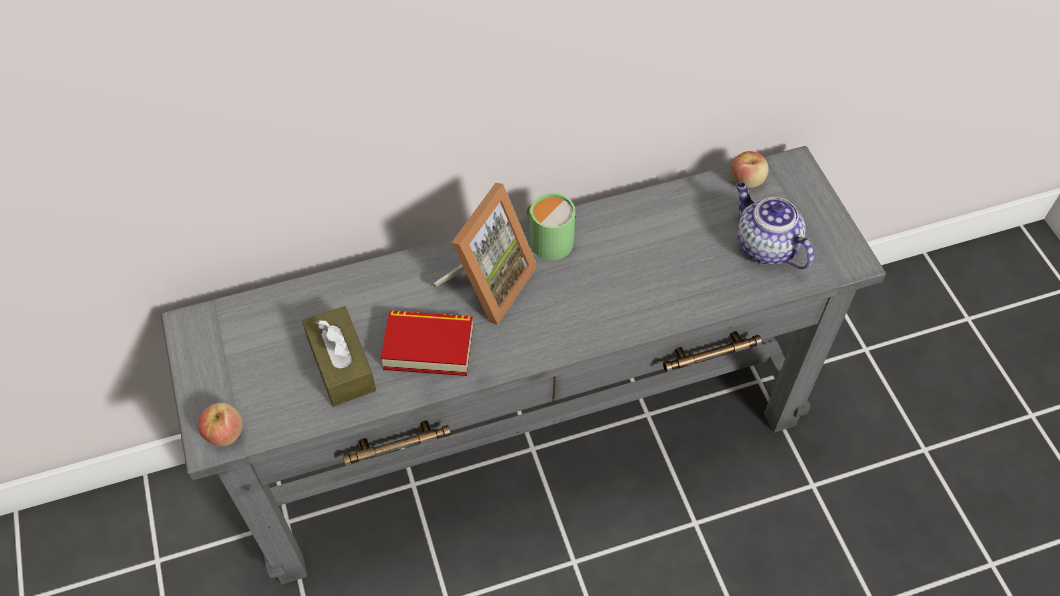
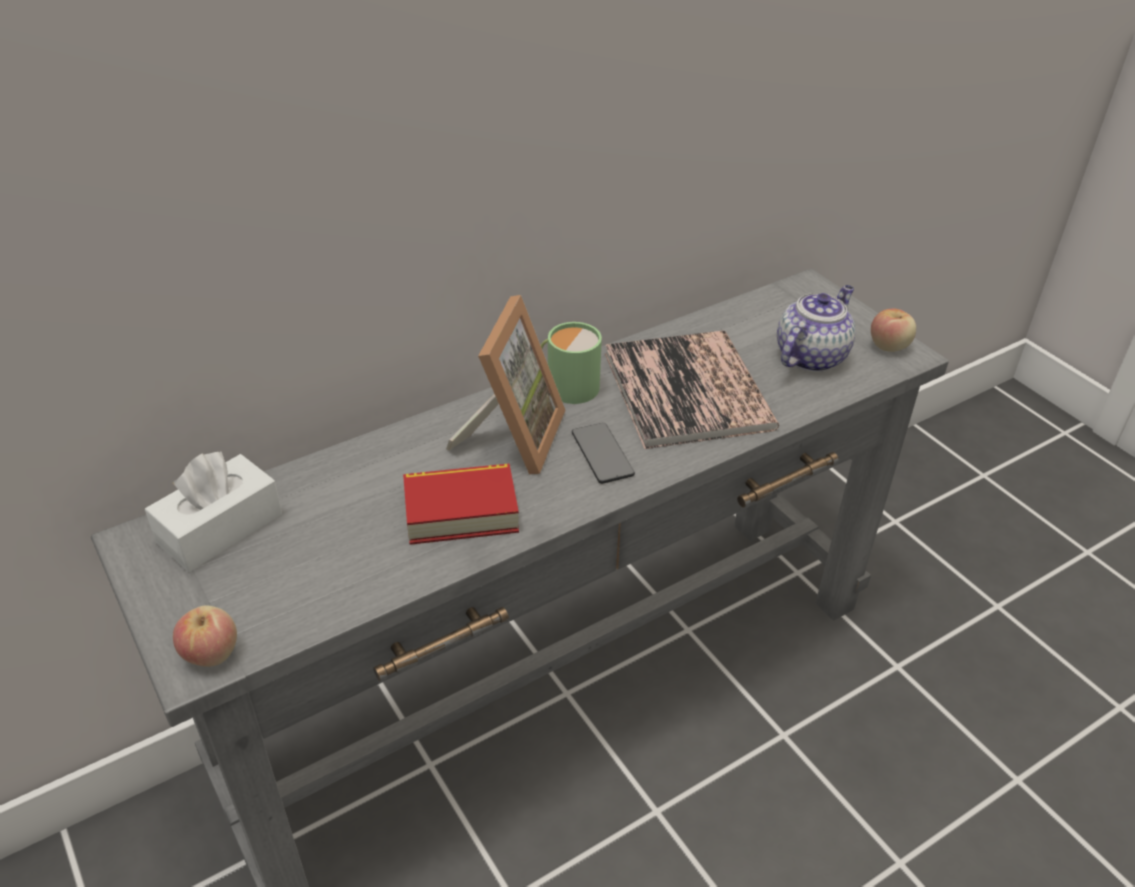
camera: 15 degrees left, 15 degrees down
brown tissue box [302,306,376,407] -> none
apple [731,151,769,189] -> apple moved to [871,309,916,352]
teapot [736,182,814,269] -> teapot turned 90 degrees clockwise [777,285,856,372]
none -> white tissue box [145,451,282,572]
none -> phone [572,423,635,484]
none -> book [605,331,779,449]

